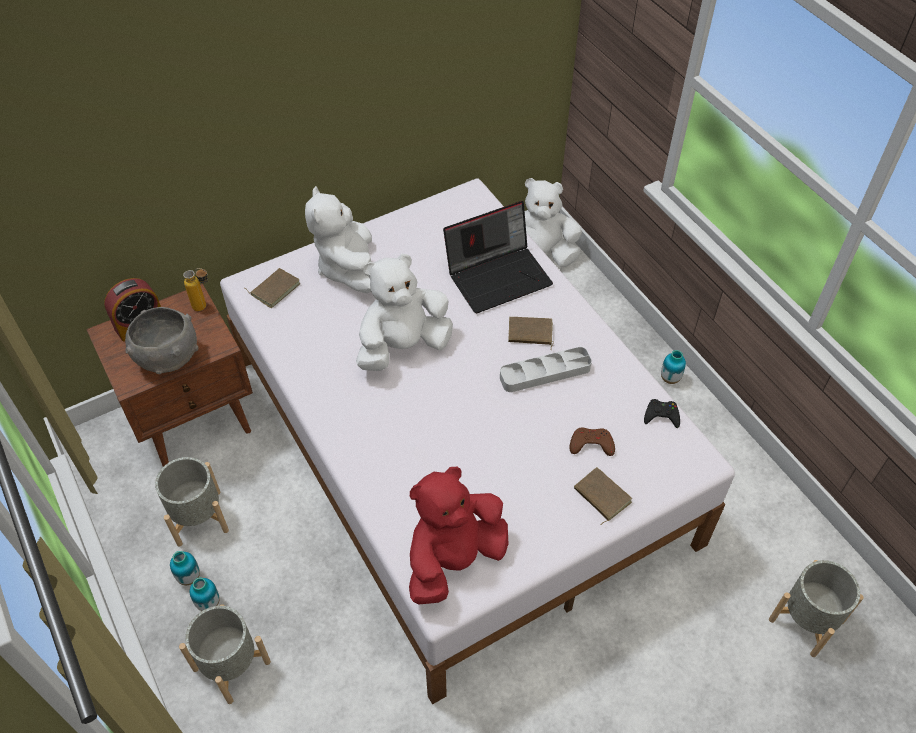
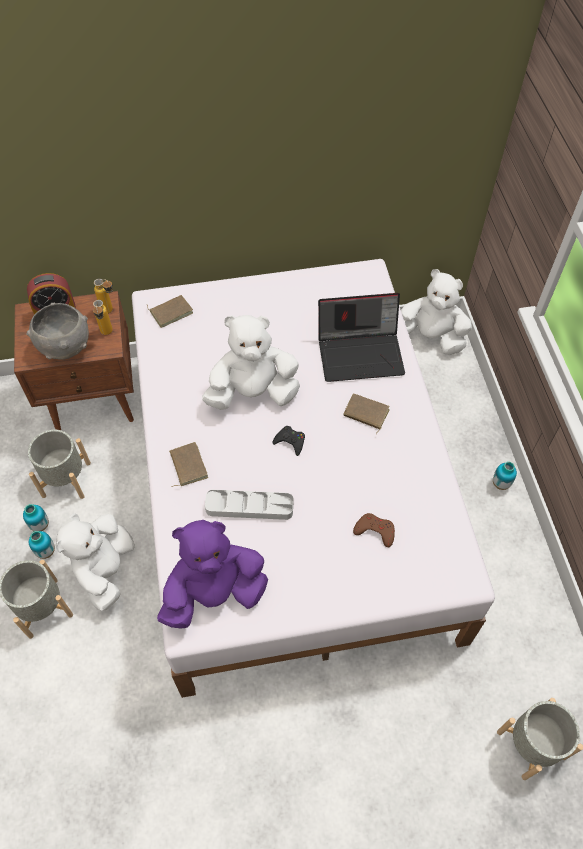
camera: 20 degrees right, 5 degrees up
white plush toy [305,186,372,293] -> white plush toy moved to [56,513,135,611]
red plush toy [409,467,508,604] -> purple plush toy [157,520,268,629]
grey tray [500,347,592,392] -> grey tray moved to [205,490,293,520]
brown book [574,467,632,525] -> brown book moved to [169,442,208,487]
black game controller [644,399,680,428] -> black game controller moved to [272,426,305,456]
none -> bottle [93,300,113,335]

